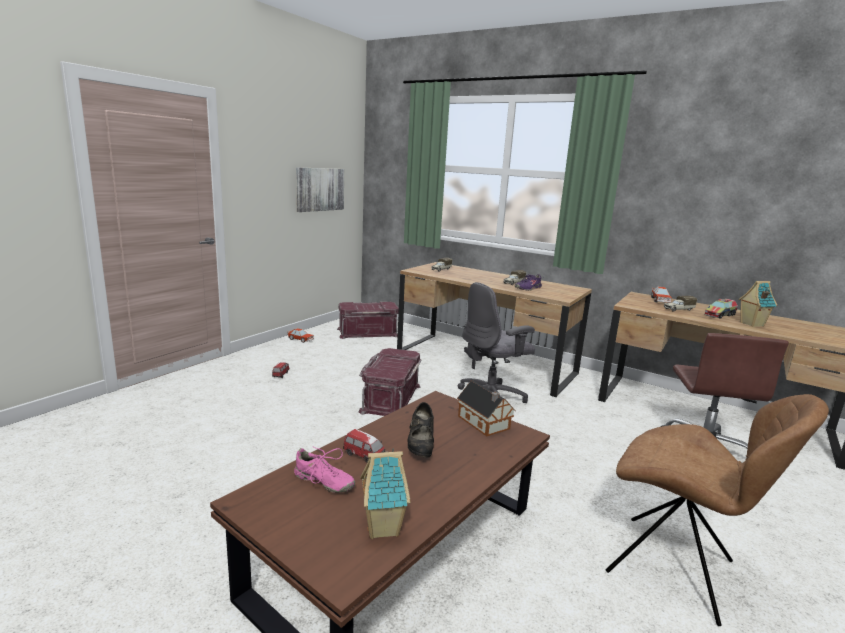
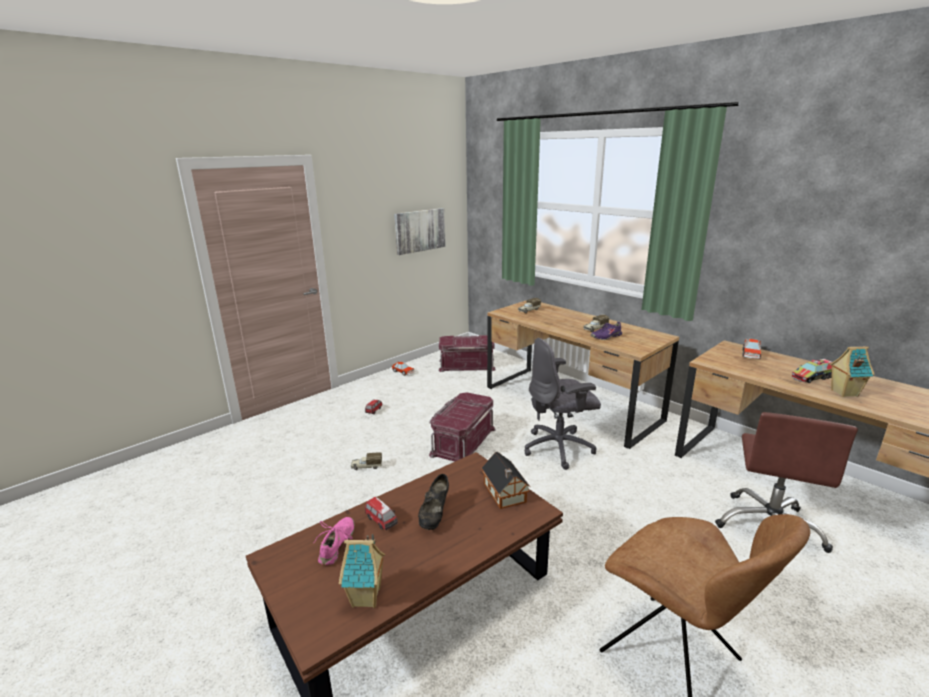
camera: 15 degrees right, 5 degrees up
pink shoe [294,446,355,493] -> pink shoe turned 120 degrees counterclockwise [314,517,354,566]
toy truck [663,296,697,312] -> toy truck moved to [351,452,382,470]

